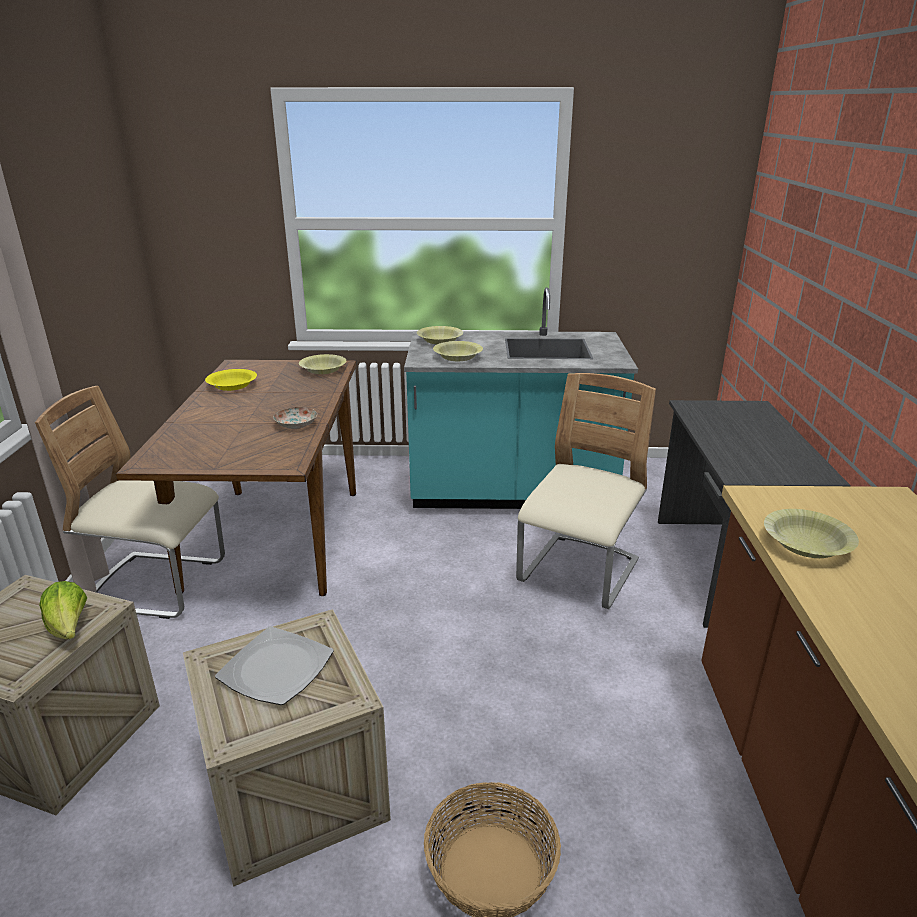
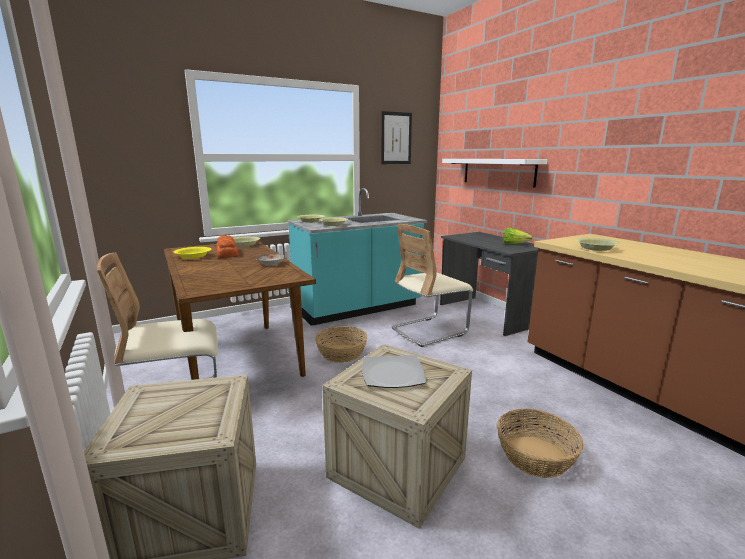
camera: 30 degrees left, 10 degrees down
lettuce [39,581,88,639] -> lettuce moved to [503,227,533,244]
beige chair [516,373,656,609] -> beige chair turned 120 degrees counterclockwise [391,224,473,347]
none -> bread [216,235,239,258]
none -> basket [315,326,368,363]
none -> picture [381,111,412,164]
none -> white shelf [442,159,547,187]

